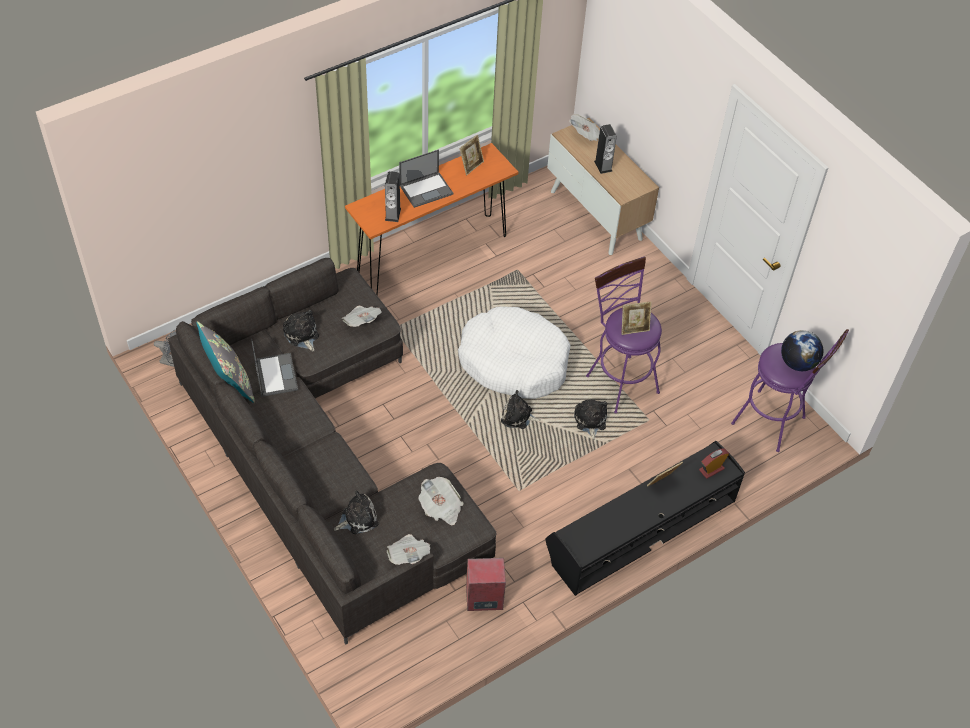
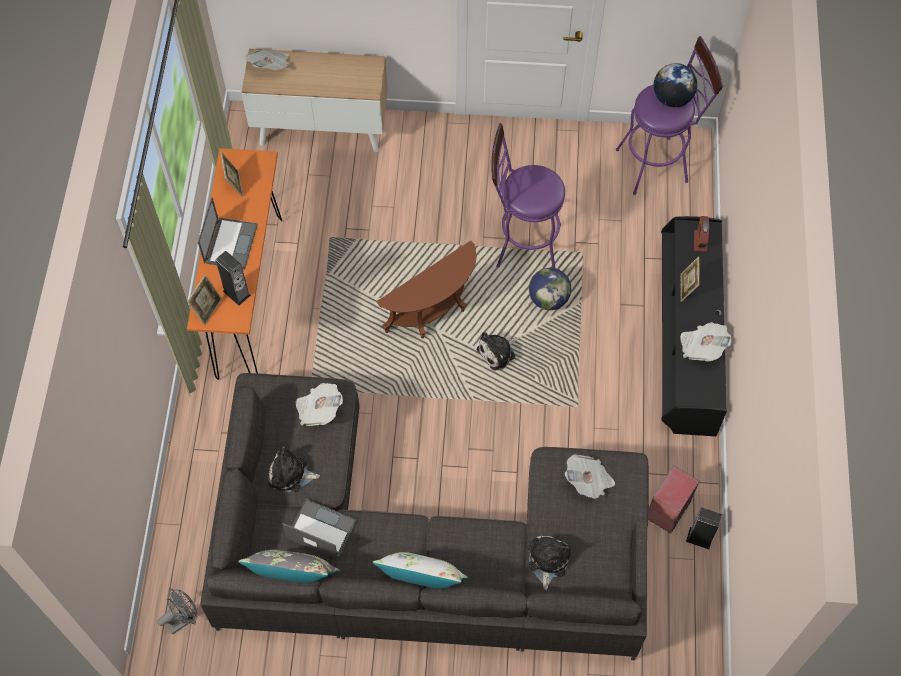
camera: 50 degrees left, 10 degrees up
newspaper [387,534,430,565] -> newspaper moved to [680,322,732,361]
white dog bed [458,307,571,399] -> brown side table [376,241,476,339]
plush toy [574,399,607,440] -> globe [529,268,571,310]
speaker [594,124,617,174] -> speaker moved to [686,507,722,549]
picture frame [621,301,652,335] -> picture frame moved to [187,275,222,325]
none -> white pillow [372,552,468,589]

